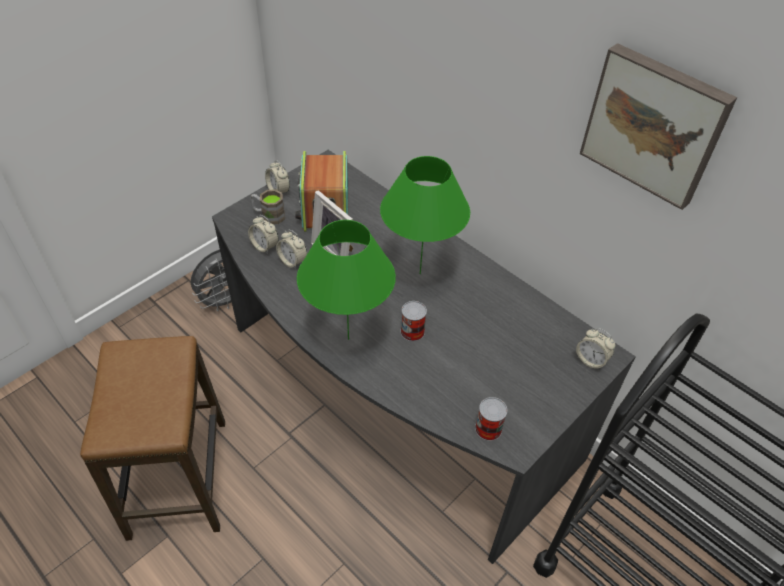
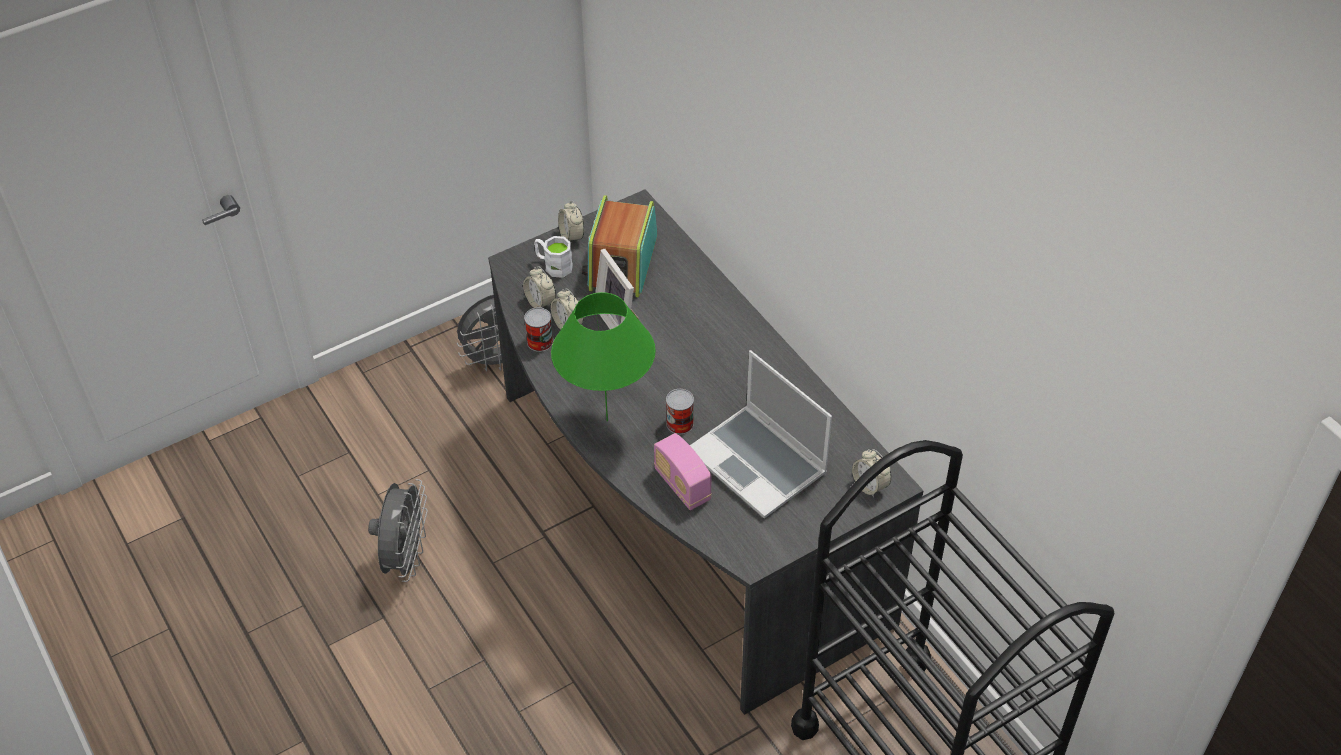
camera: 15 degrees right, 0 degrees up
stool [80,336,225,541] -> grey fan [368,479,428,582]
brown mug [250,189,285,224] -> white mug [534,236,573,278]
green table lamp [380,156,470,274] -> none
can [475,397,507,441] -> can moved to [524,307,553,352]
picture [580,43,737,210] -> none
none -> radio [654,433,712,510]
none -> laptop [690,350,832,519]

